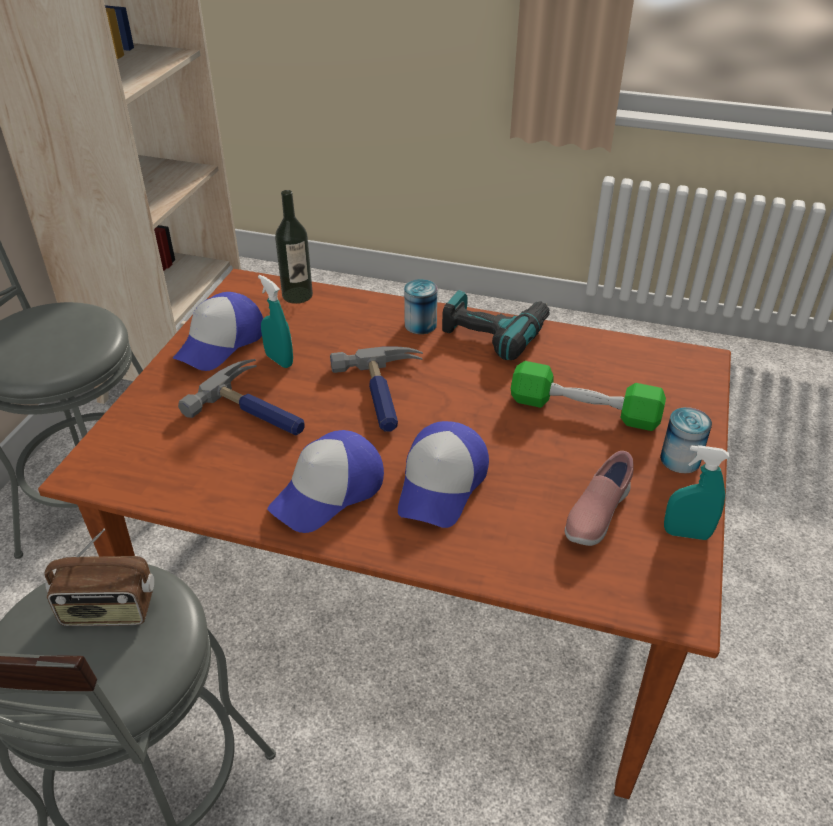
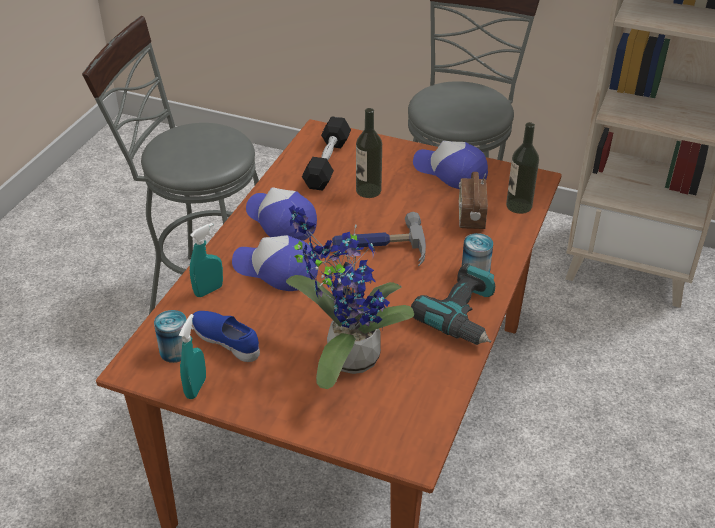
camera: 95 degrees right, 0 degrees up
radio [44,529,154,626] -> radio moved to [459,172,488,229]
hammer [178,359,305,436] -> bottle [356,108,382,198]
turquoise spray bottle [258,275,293,368] -> turquoise spray bottle moved to [190,223,223,297]
green dumbbell [511,361,666,431] -> potted plant [286,205,414,389]
pink shoe [565,451,634,546] -> blue shoe [192,311,260,362]
can [660,407,712,473] -> can moved to [154,310,187,363]
none -> black dumbbell [302,117,351,191]

